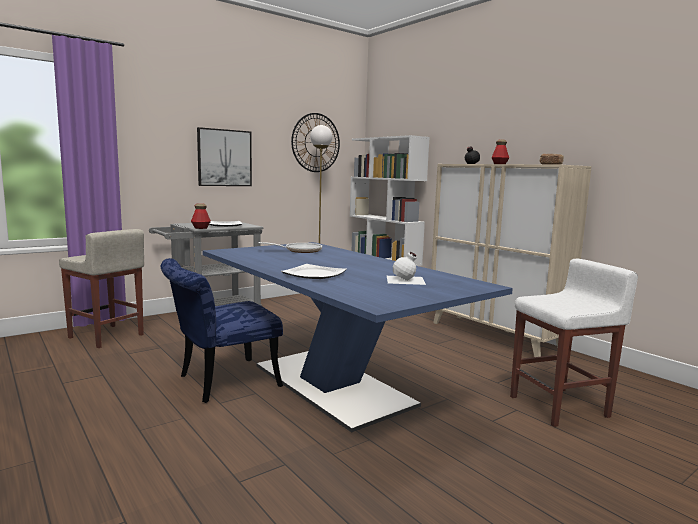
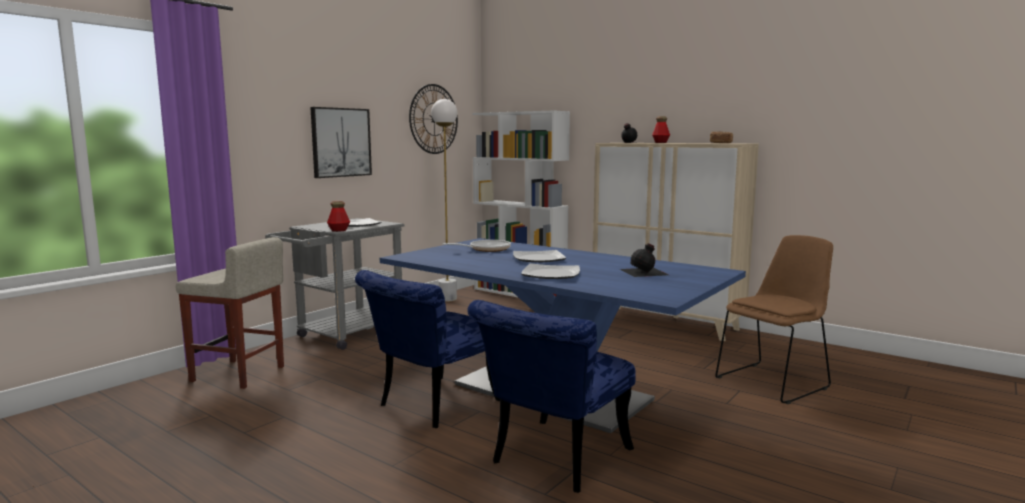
camera: 15 degrees left, 0 degrees up
white bottle [387,252,426,285] -> black bottle [620,243,669,277]
white stool [510,258,638,427] -> brown chair [715,235,833,404]
none -> blue chair [467,300,636,493]
none -> plate [513,250,566,262]

